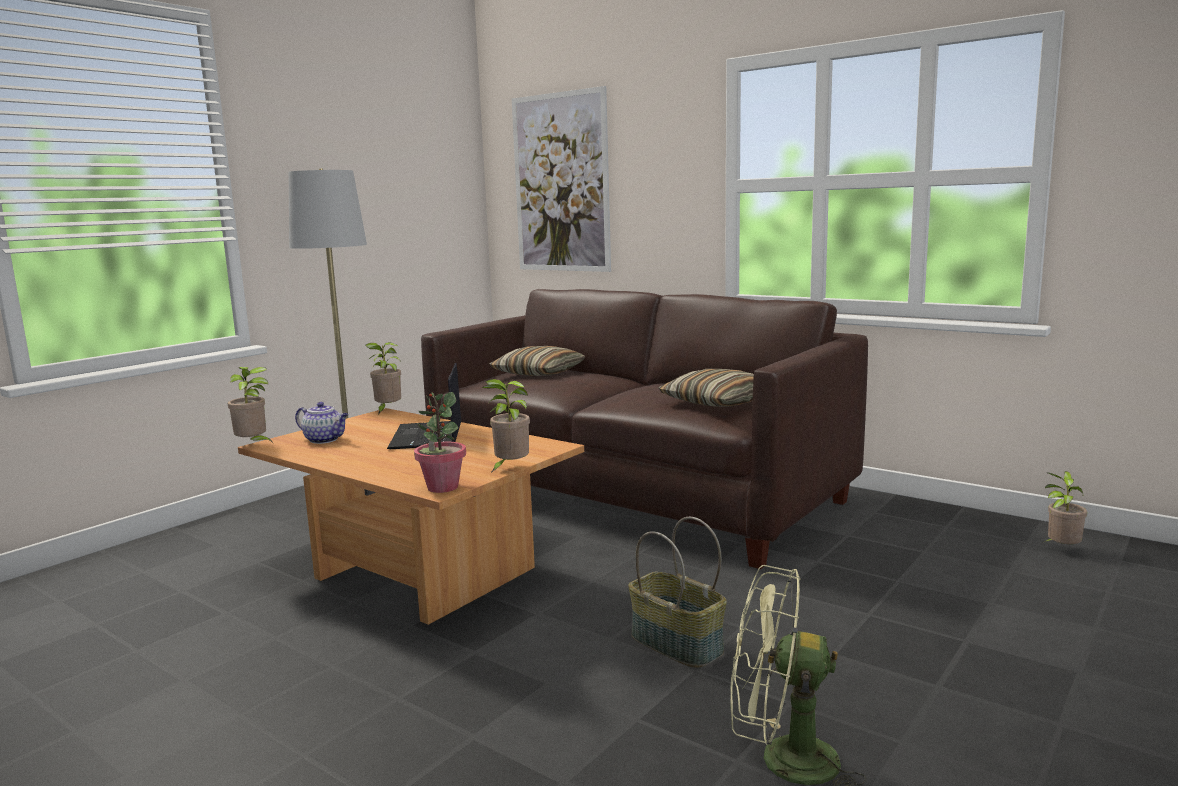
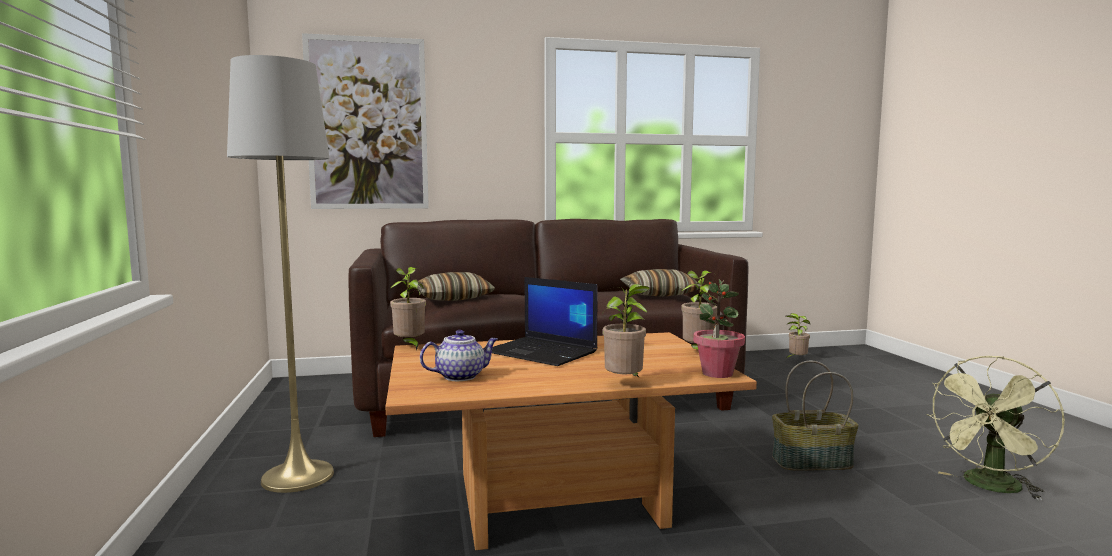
camera: 50 degrees left, 5 degrees down
potted plant [228,367,274,444] -> potted plant moved to [602,284,651,377]

